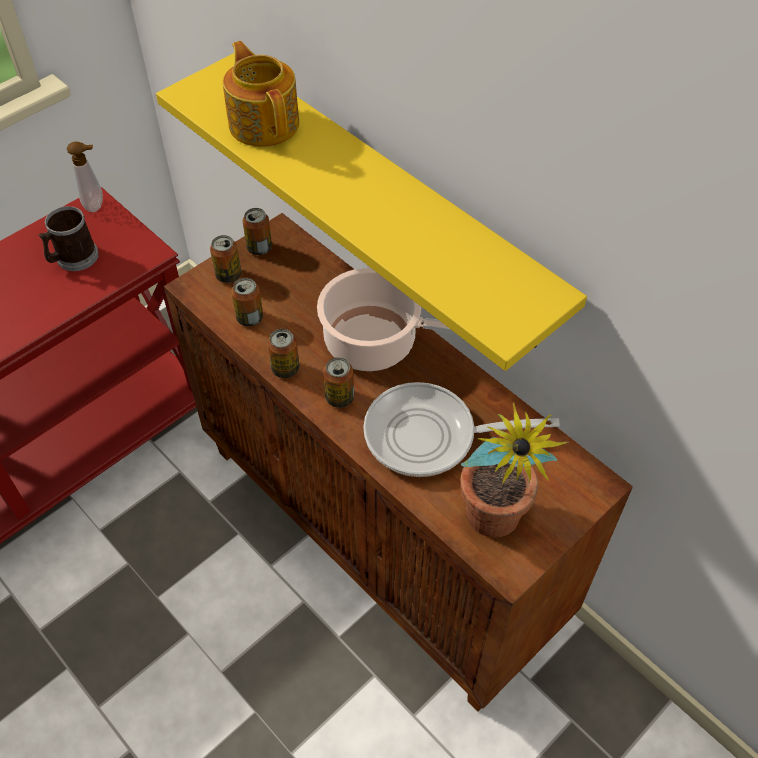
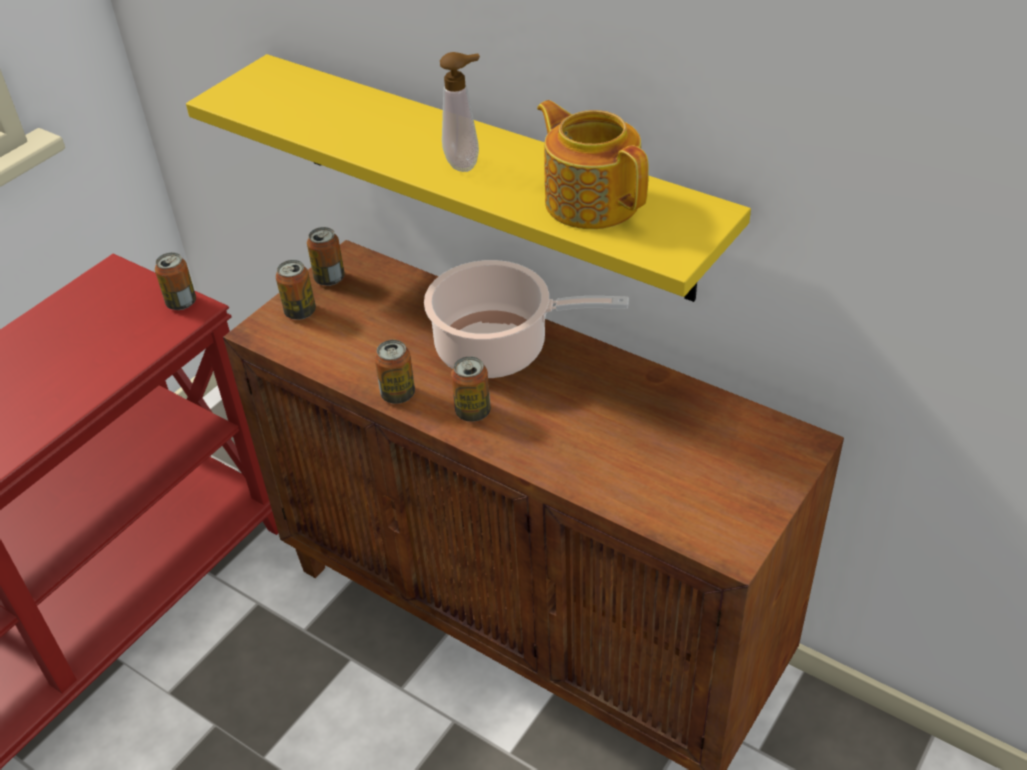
camera: 10 degrees left, 10 degrees down
mug [38,206,99,271] -> none
soap dispenser [67,141,103,212] -> soap dispenser moved to [440,52,480,172]
teapot [223,41,299,147] -> teapot moved to [537,100,649,229]
can [231,278,263,326] -> can moved to [155,253,196,310]
frying pan [363,382,560,477] -> none
potted plant [460,403,570,538] -> none

